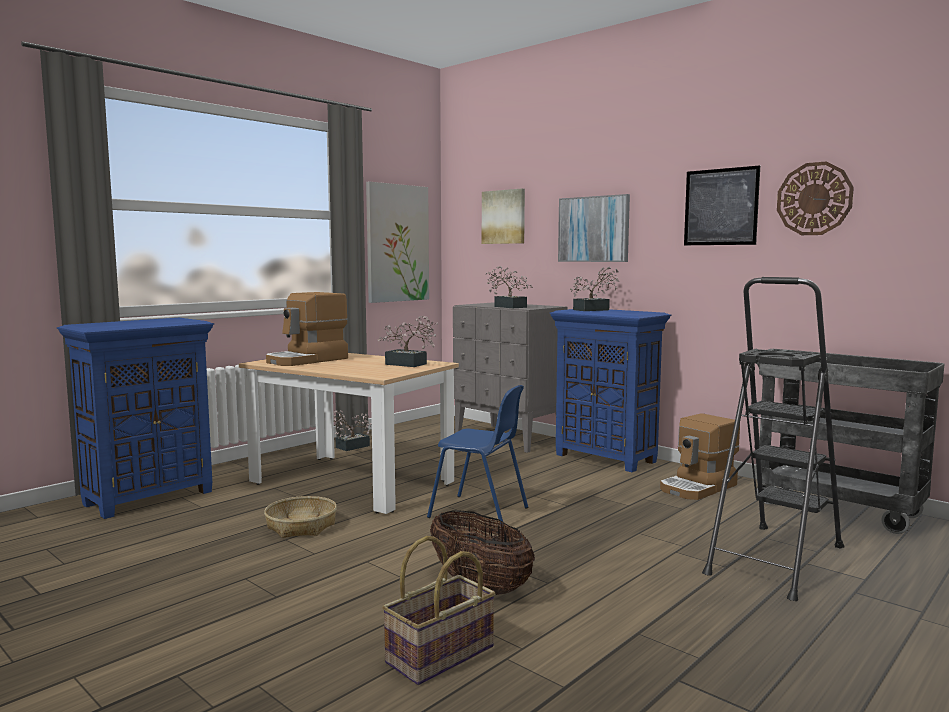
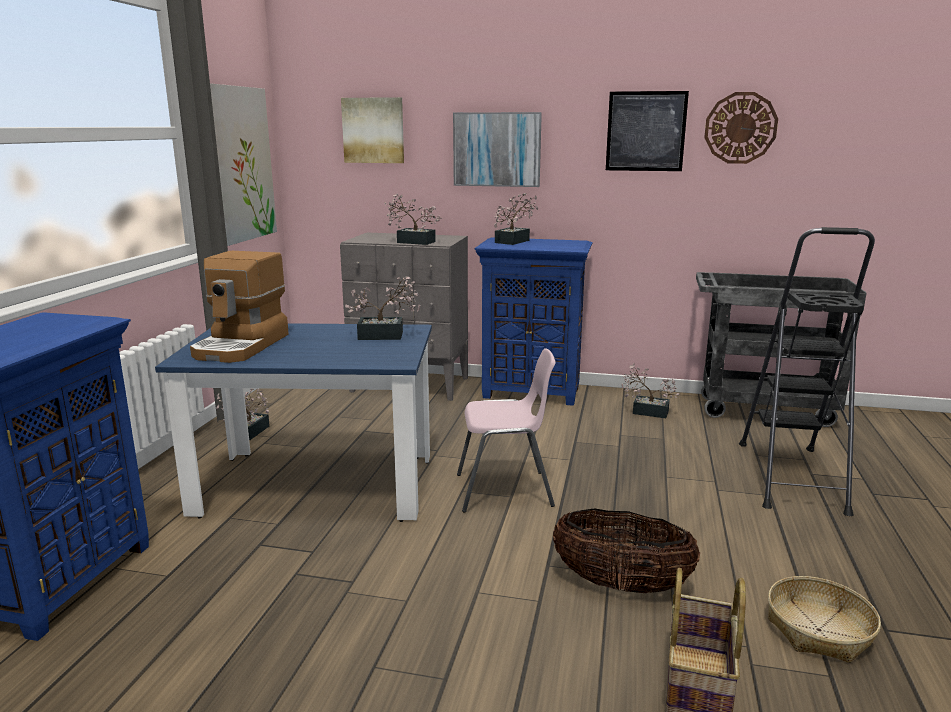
camera: 30 degrees left, 10 degrees up
beige dining table [239,353,459,514] -> blue dining table [155,323,432,522]
basket [264,496,337,538] -> basket moved to [768,576,881,663]
blue chair [427,385,528,527] -> pink chair [457,348,556,513]
coffee machine [660,413,740,500] -> potted plant [621,363,680,418]

